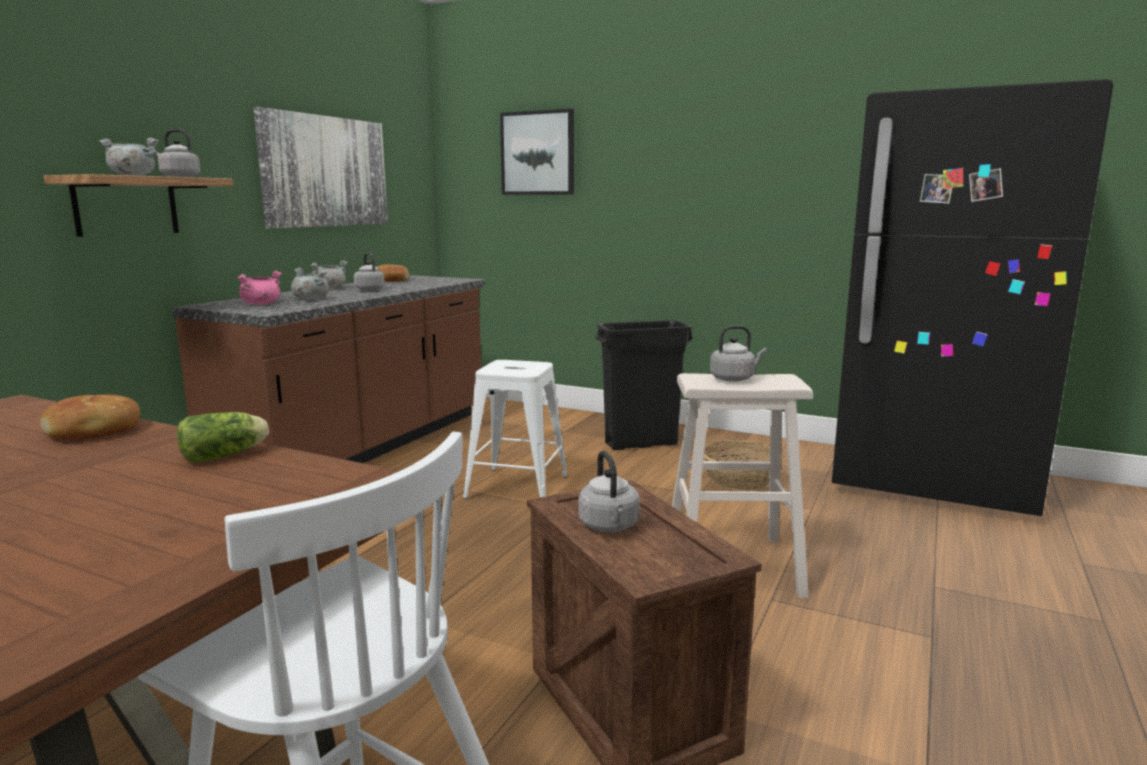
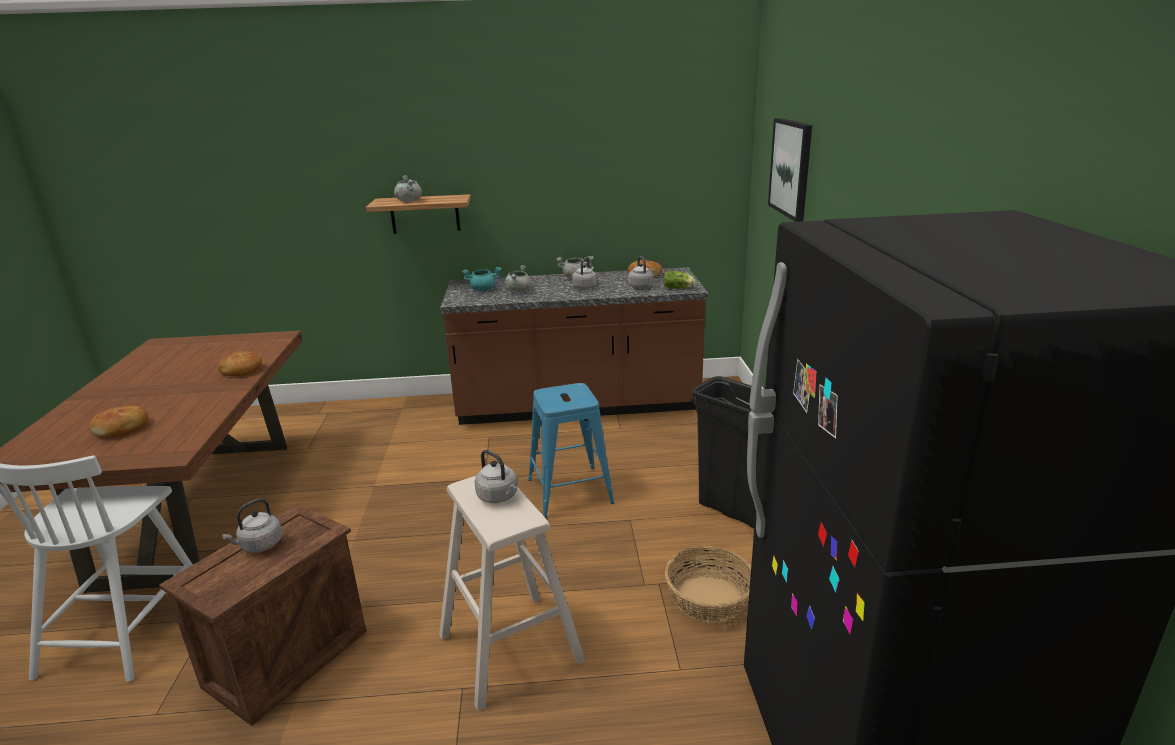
camera: 60 degrees right, 10 degrees up
grey kettle [156,129,200,177] -> grey kettle moved to [628,256,653,288]
lettuce [177,412,269,463] -> lettuce moved to [663,271,695,289]
pink cooking pot [237,271,281,305] -> turquoise cooking pot [462,267,501,291]
picture [253,107,388,229] -> none
white stool [463,360,567,499] -> blue stool [528,383,614,518]
none -> bread [88,405,148,438]

